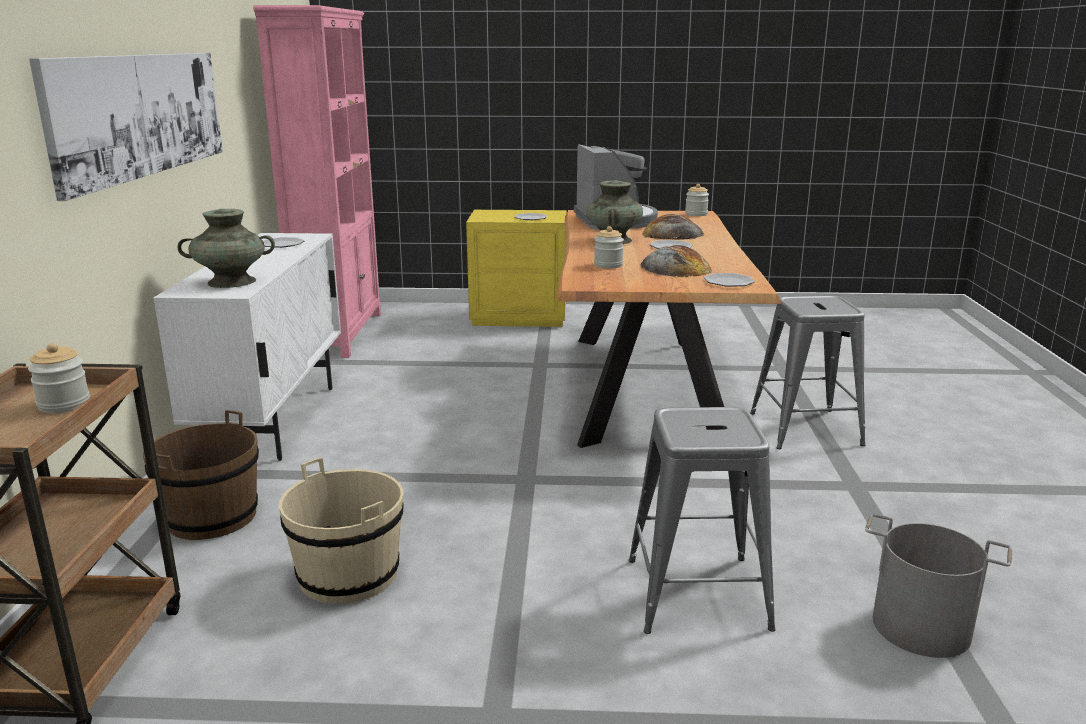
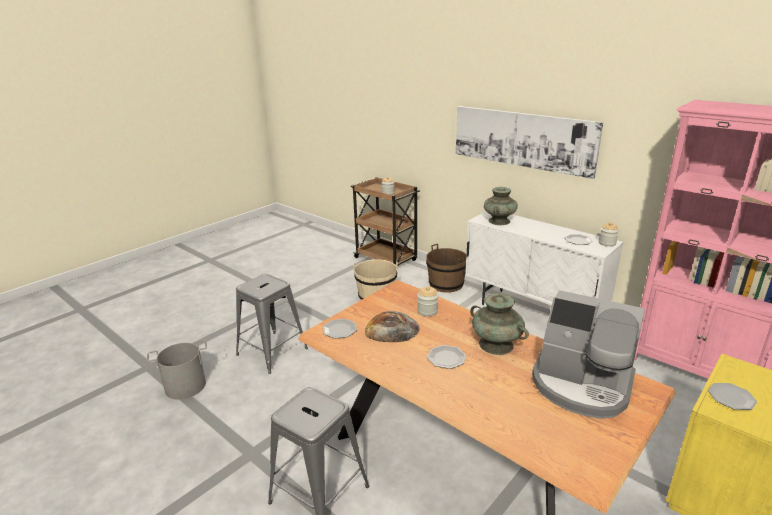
camera: 130 degrees right, 5 degrees up
bread [643,214,704,239] -> none
jar [685,184,709,216] -> jar moved to [599,222,619,247]

